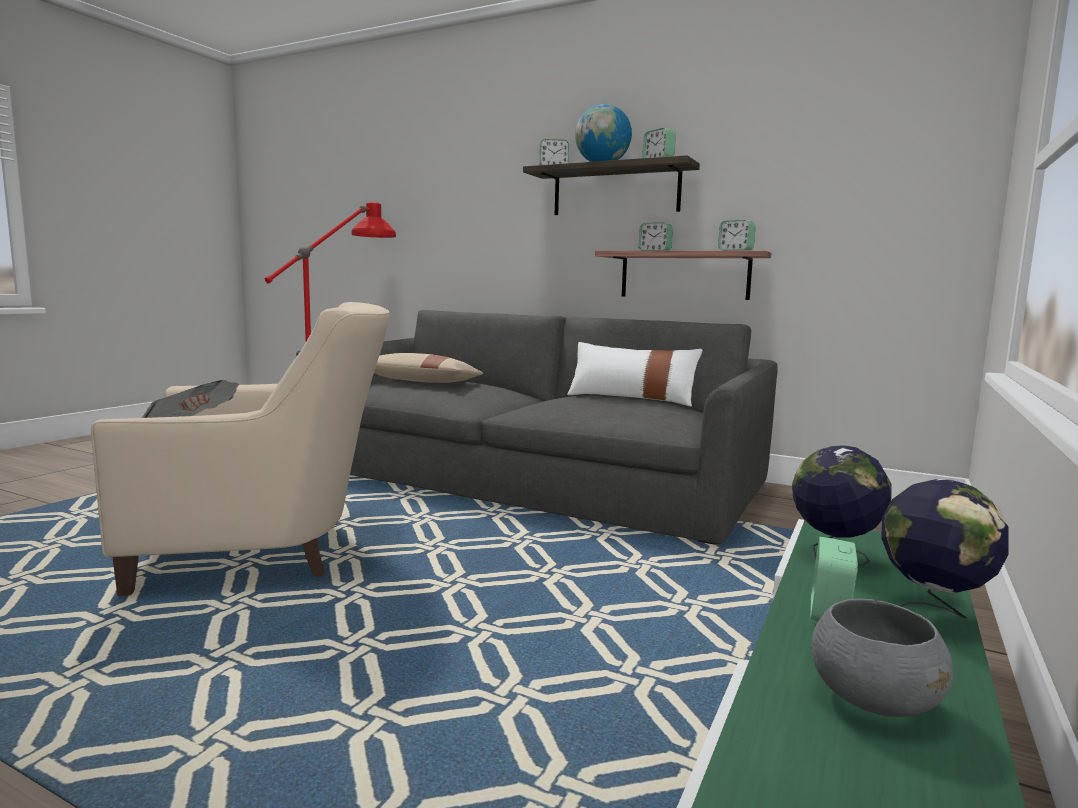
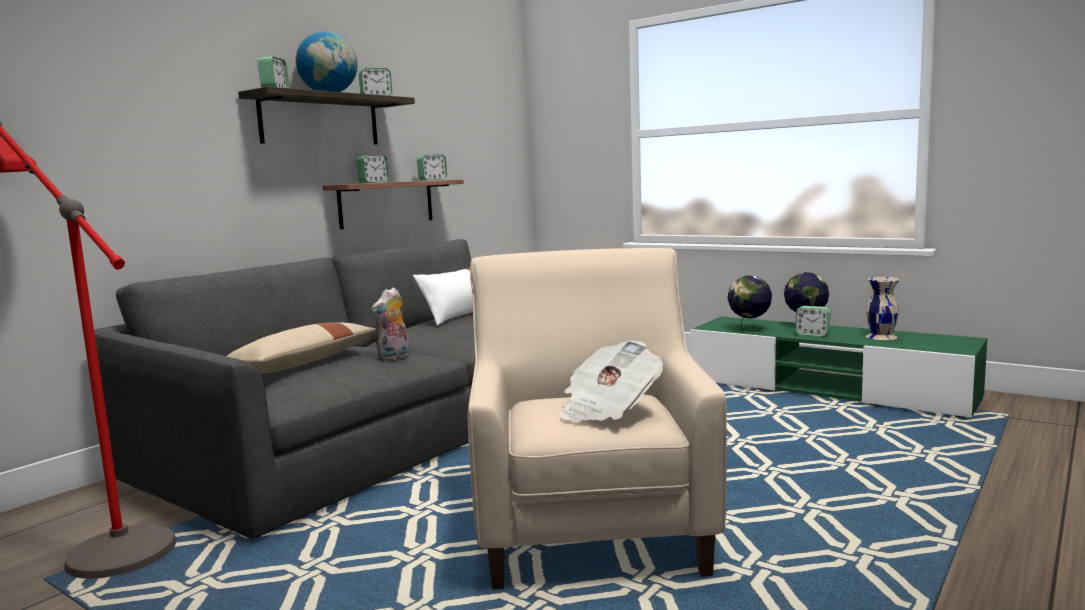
camera: 80 degrees left, 0 degrees up
grey bowl [811,598,954,717] -> beige vase [866,277,899,340]
none -> plush toy [372,287,410,361]

